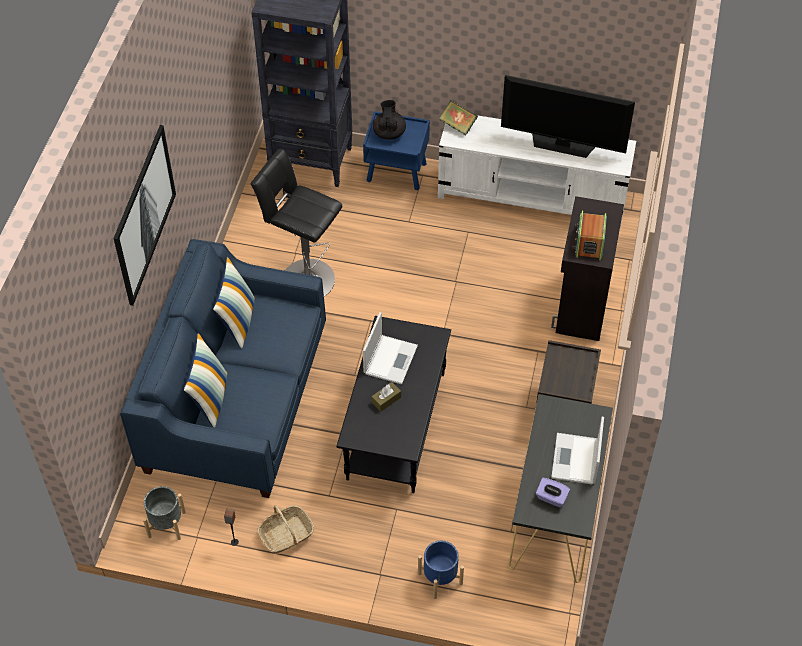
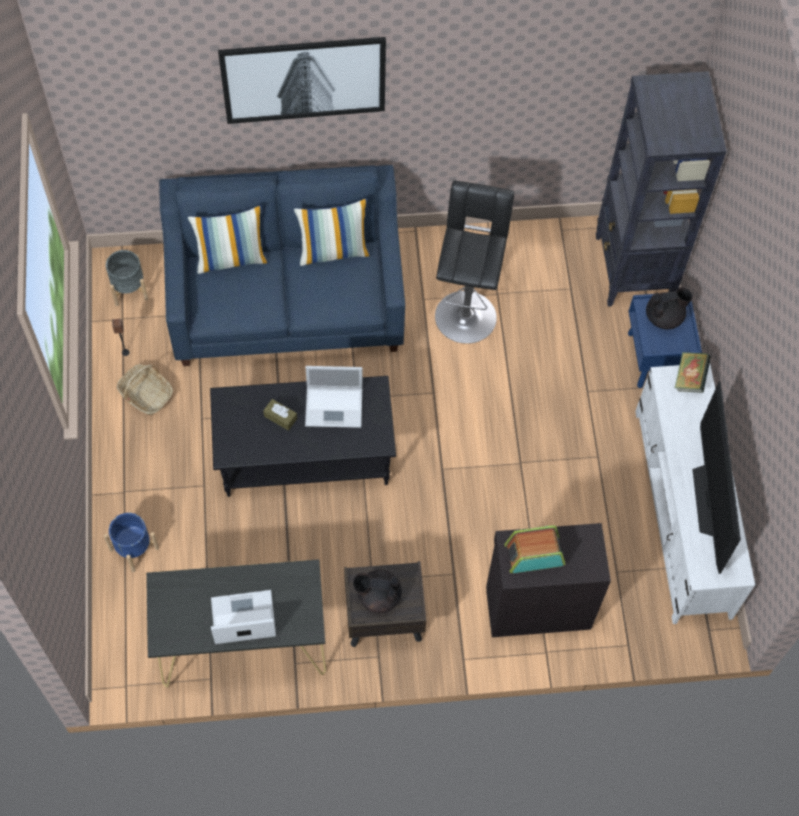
camera: 70 degrees right, 10 degrees up
purple tissue box [536,478,570,507] -> none
none -> black teapot [353,569,402,613]

